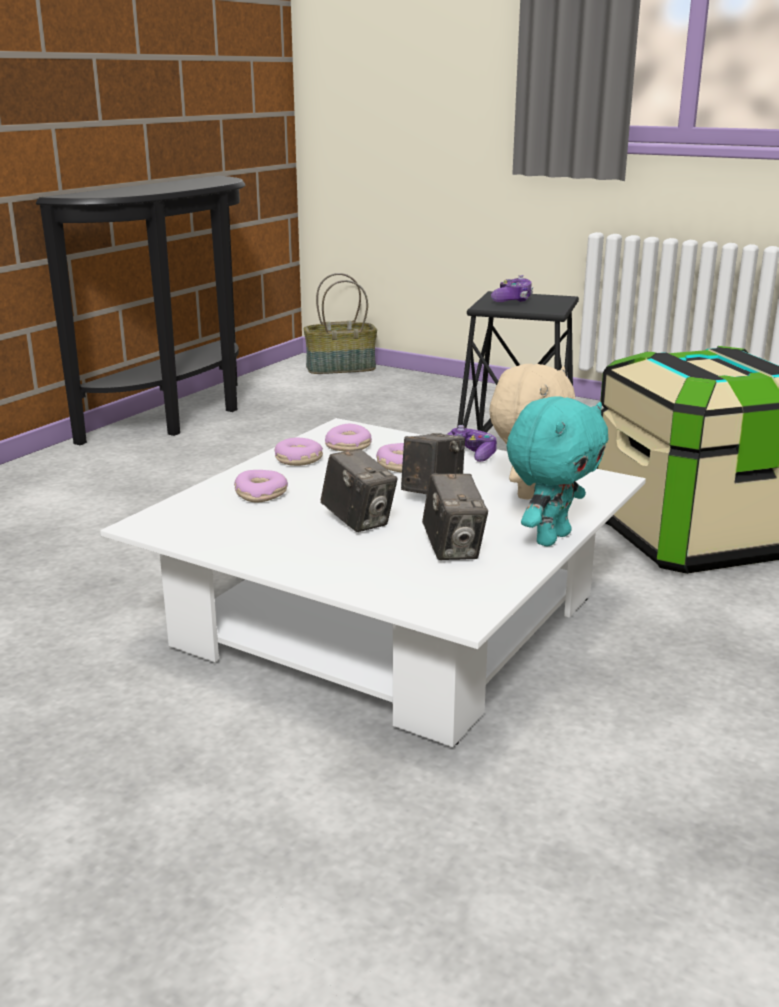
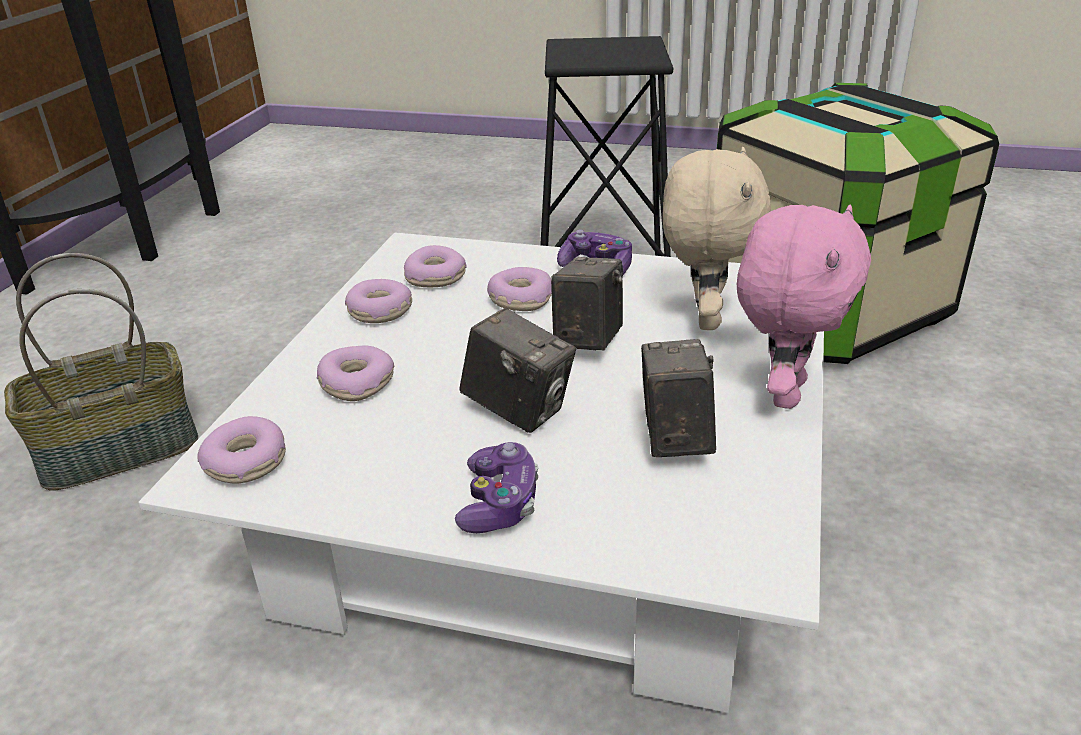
camera: 15 degrees left, 10 degrees up
basket [303,273,377,374] -> basket moved to [4,253,198,491]
camera [422,474,488,560] -> camera turned 150 degrees counterclockwise [641,339,716,457]
game controller [491,275,533,302] -> game controller moved to [455,442,538,533]
turquoise plush toy [507,396,609,546] -> pink plush toy [737,205,871,409]
none -> donut [197,416,286,483]

